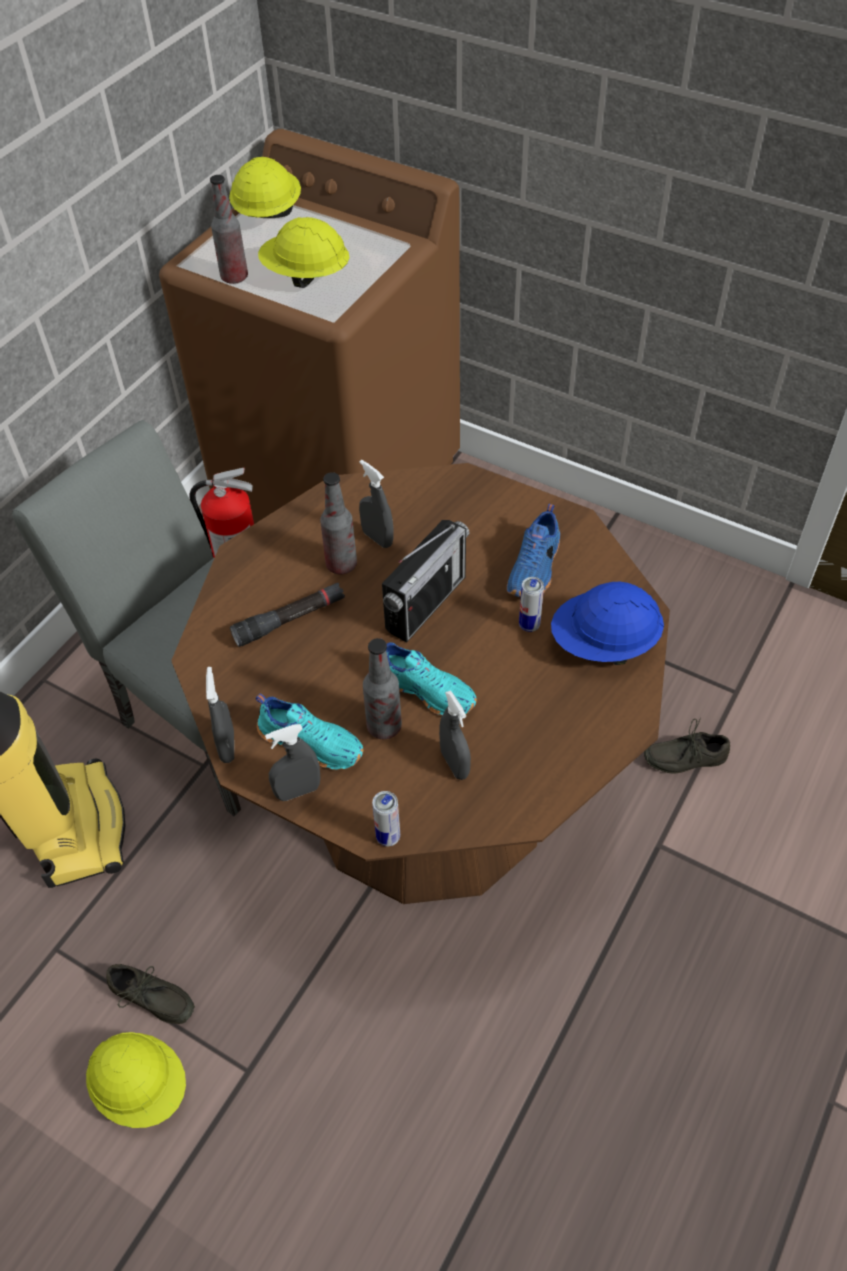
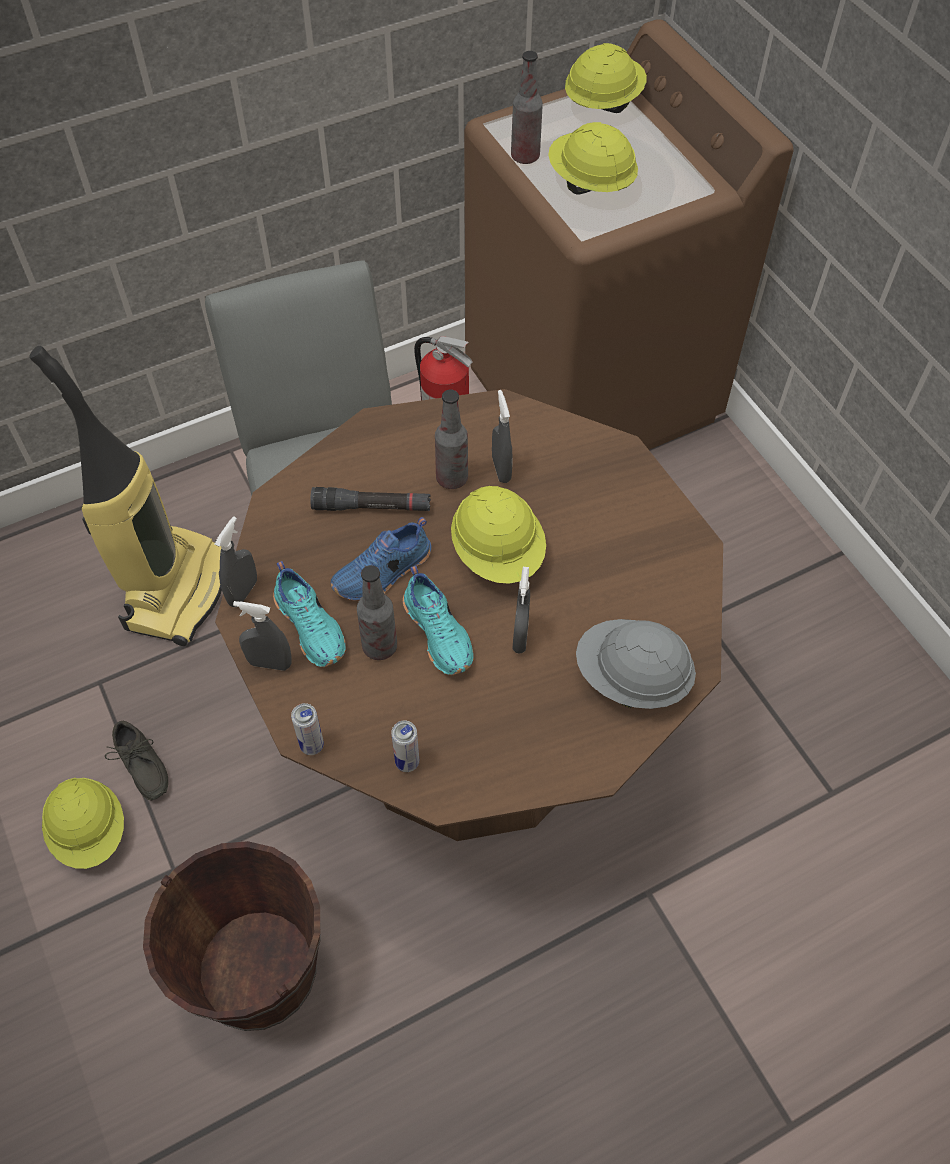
camera: 30 degrees right, 5 degrees up
radio [382,520,469,643] -> yellow hard hat [451,486,546,584]
grey spray bottle [439,690,471,780] -> grey spray bottle moved to [512,567,530,654]
blue shoe [507,504,560,597] -> blue shoe moved to [330,517,431,601]
can [519,577,544,632] -> can moved to [391,721,419,772]
blue hard hat [551,582,664,665] -> grey hard hat [576,619,696,709]
grey shoe [644,718,730,773] -> none
none -> brown bucket [143,841,321,1031]

